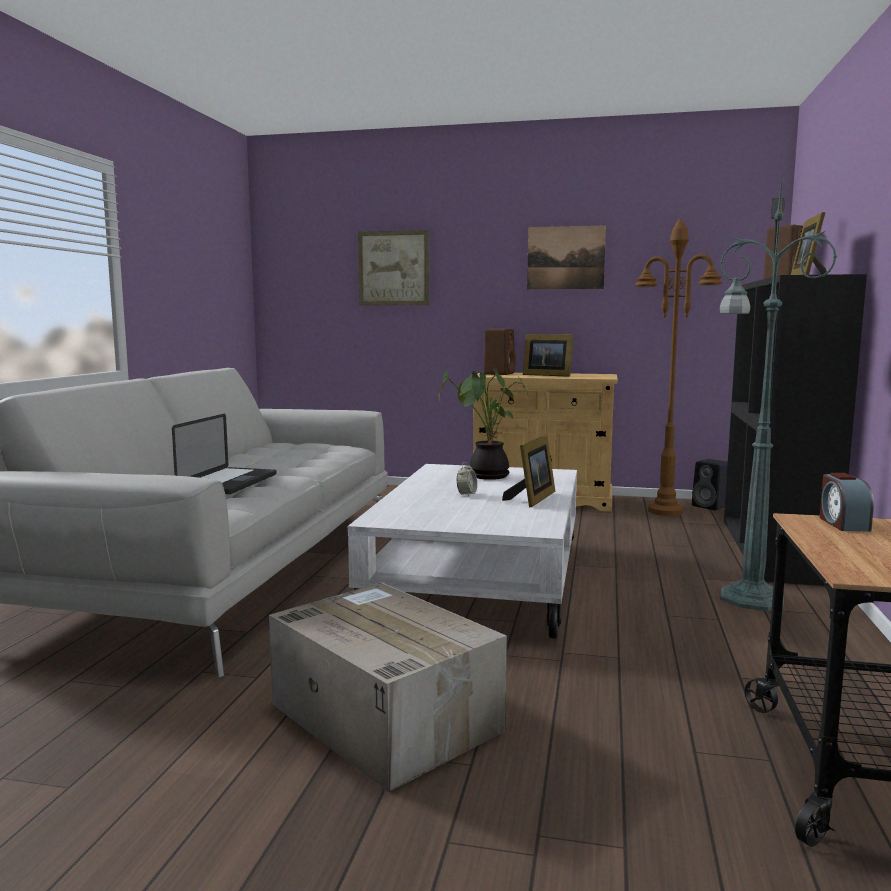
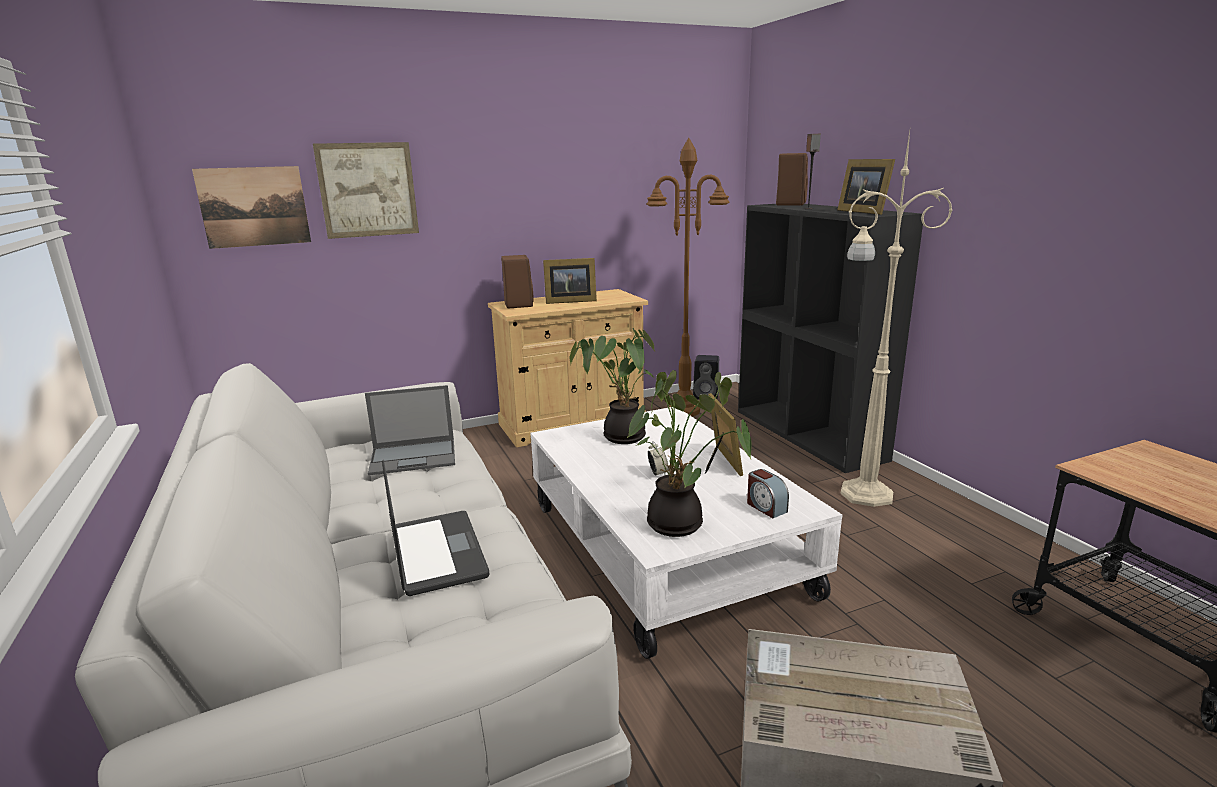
camera: 35 degrees left, 10 degrees up
picture [527,225,606,290] -> picture moved to [192,166,311,249]
green floor lamp [720,167,837,611] -> beige floor lamp [841,131,953,507]
alarm clock [820,473,874,531] -> alarm clock moved to [747,469,789,518]
none -> laptop [365,385,455,475]
none -> potted plant [627,370,752,537]

